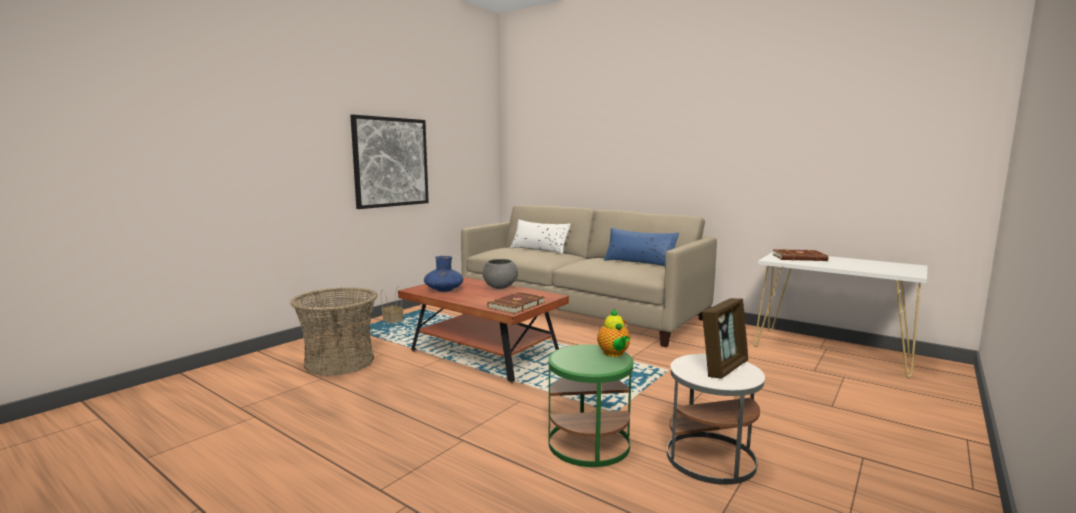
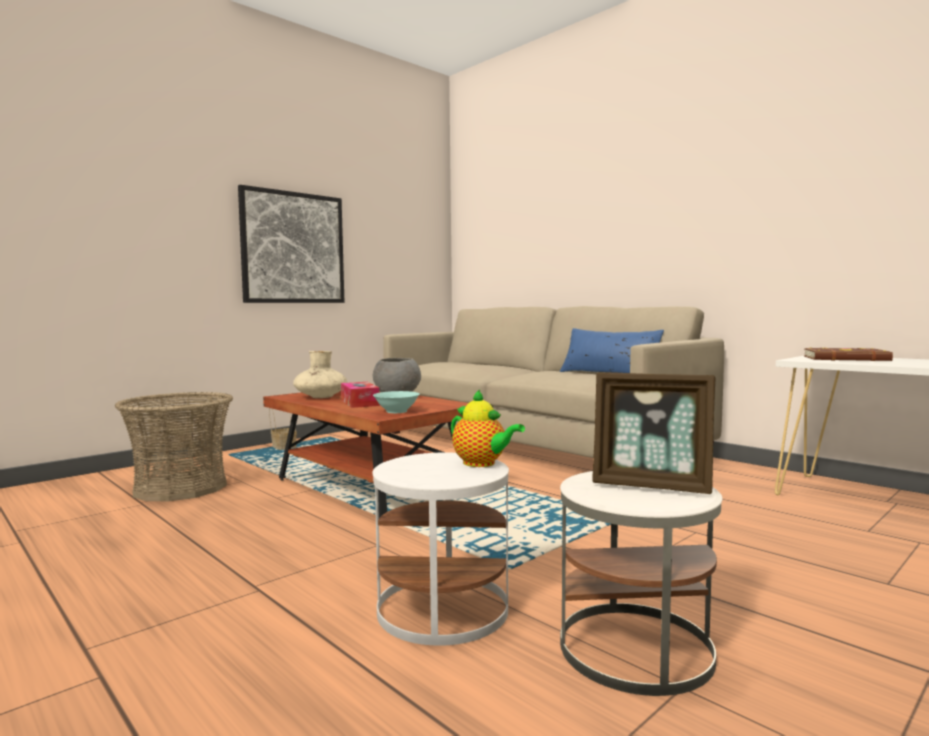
camera: 10 degrees right, 5 degrees down
blue vase [424,256,463,292] -> beige vase [293,351,347,398]
brown book [487,292,545,314] -> turquoise bowl [373,391,420,413]
white pillow [510,220,571,254] -> none
green side table [548,345,634,467] -> white side table [372,453,509,646]
teapot [597,309,630,357] -> teapot turned 45 degrees counterclockwise [451,389,525,467]
picture frame [702,298,748,379] -> picture frame turned 60 degrees clockwise [592,372,715,494]
none -> tissue box [341,382,380,408]

